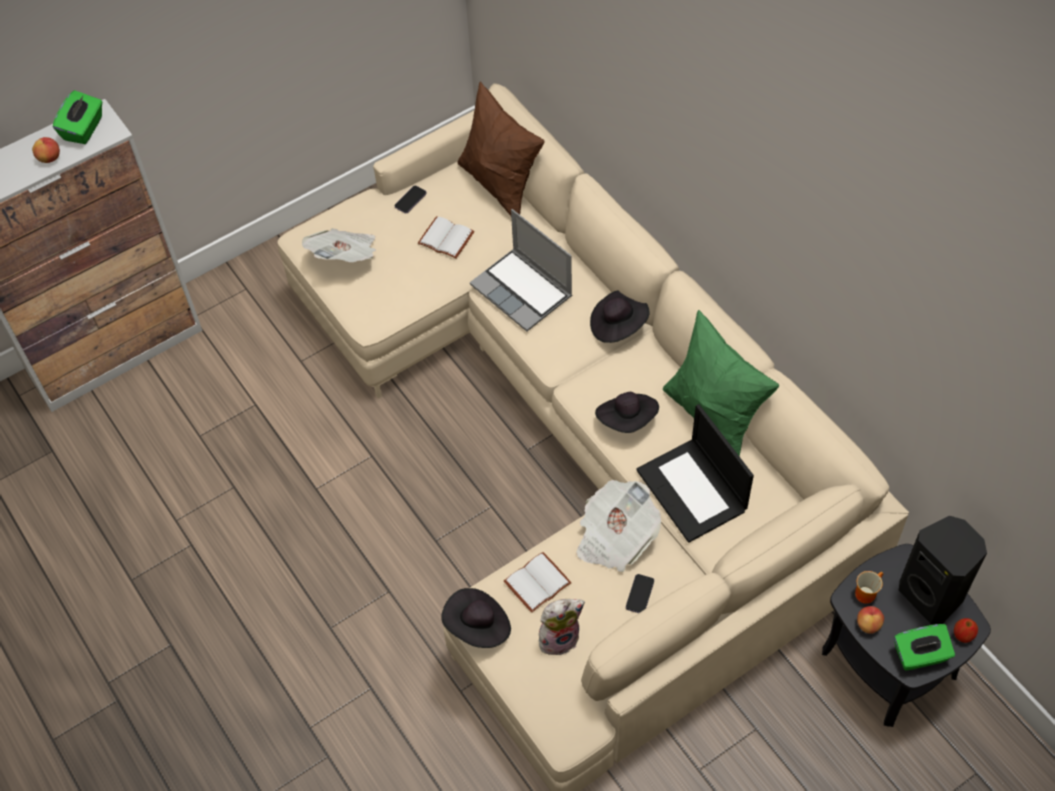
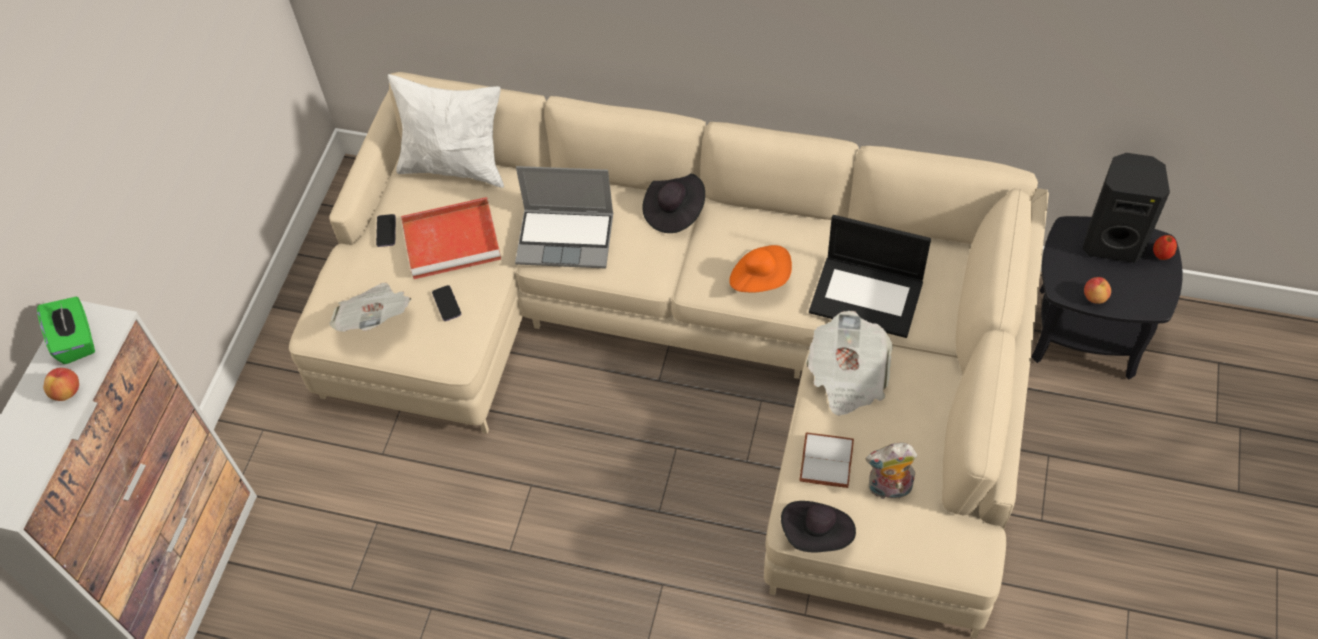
camera: 40 degrees left, 0 degrees up
white book [418,216,475,259] -> red tray [401,197,501,279]
brown pillow [457,82,544,216] -> white pillow [388,74,504,188]
plush toy [539,599,585,655] -> plush toy turned 120 degrees counterclockwise [866,443,917,502]
black hat [595,392,659,433] -> orange hat [729,245,792,293]
phone [626,574,654,613] -> phone moved to [432,285,461,321]
green pillow [663,310,779,457] -> none
mug [855,571,883,604] -> none
green tissue box [894,624,955,671] -> none

